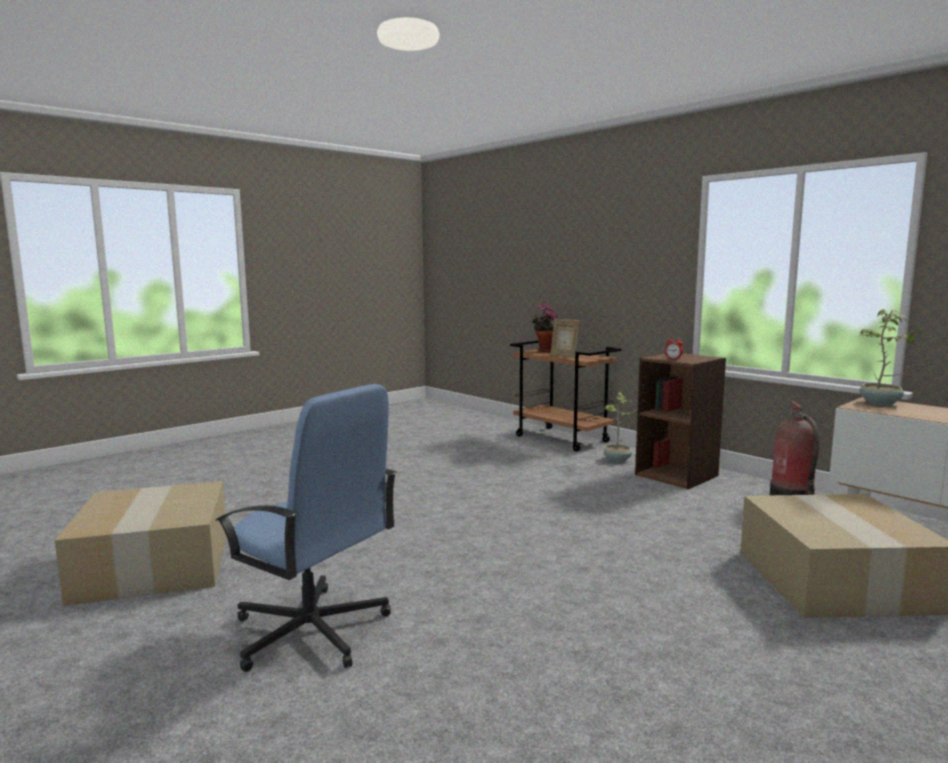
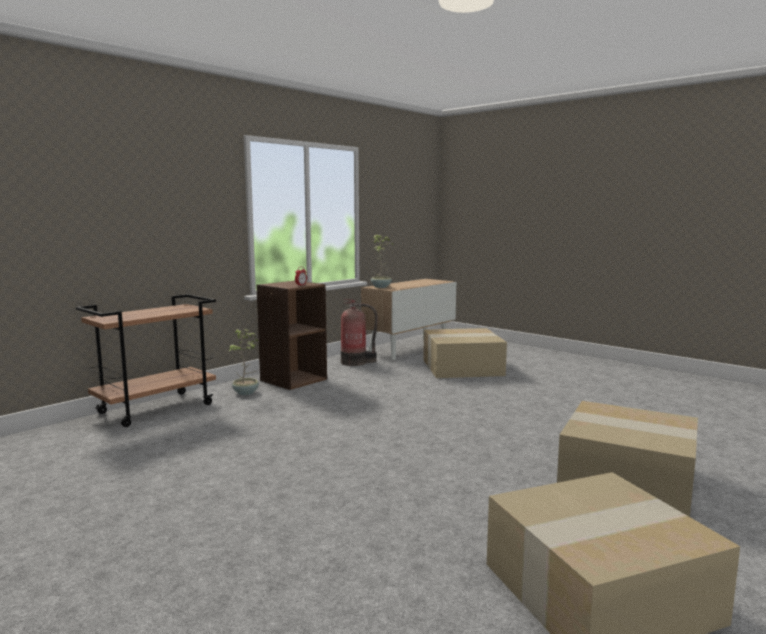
camera: 95 degrees left, 0 degrees up
blue office chair [216,384,397,672] -> cardboard box [557,401,698,517]
potted plant [532,302,557,352] -> none
picture frame [550,319,579,358] -> none

